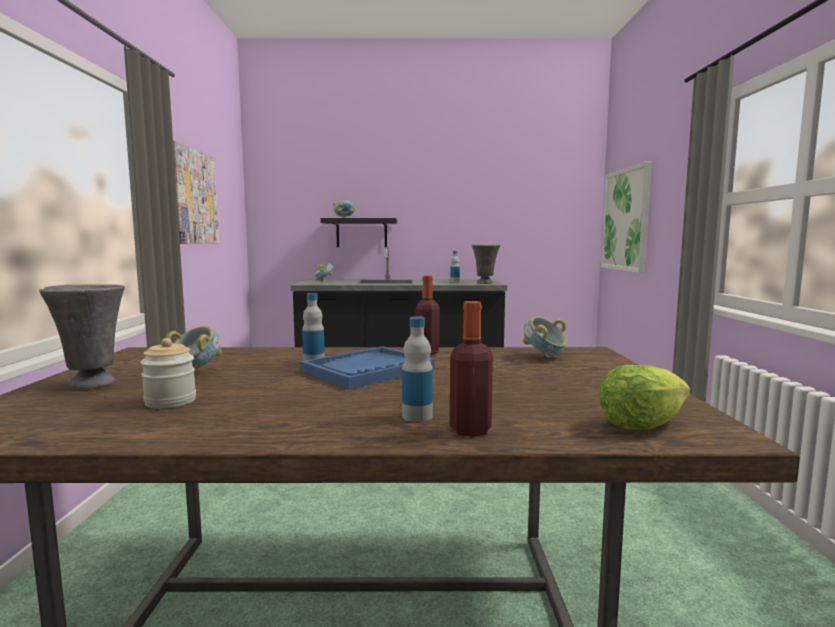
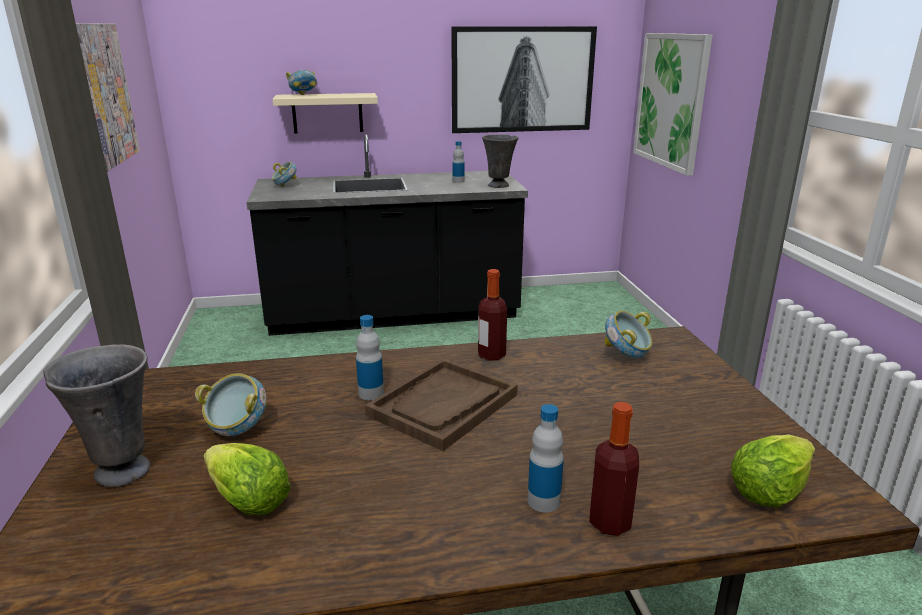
camera: 10 degrees left, 15 degrees up
jar [140,338,196,408] -> lettuce [204,443,291,515]
blue tray [300,347,435,389] -> brown tray [365,358,518,451]
black shelf [320,218,397,247] -> beige shelf [273,93,378,134]
none -> picture [451,26,597,133]

